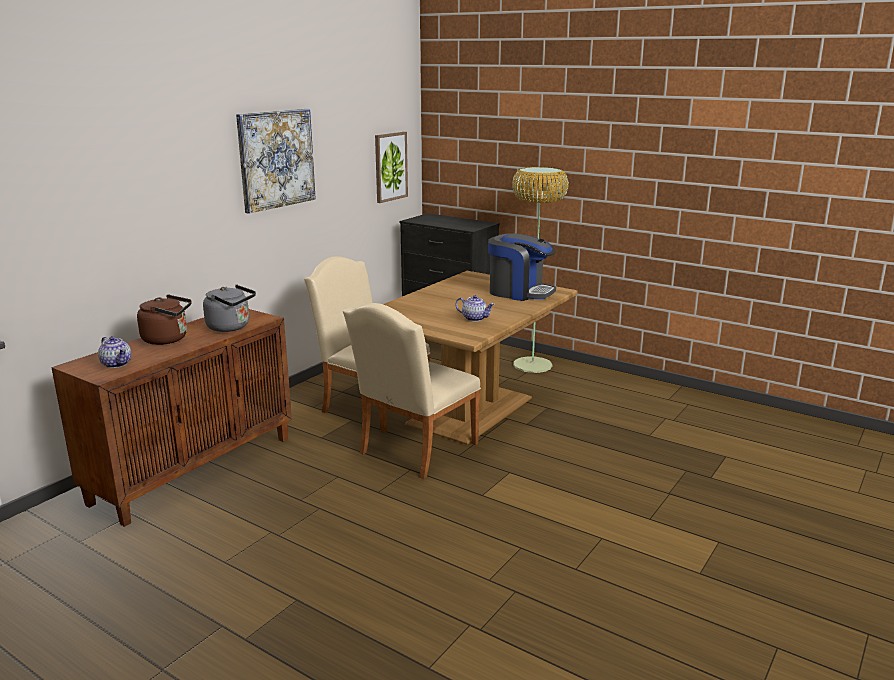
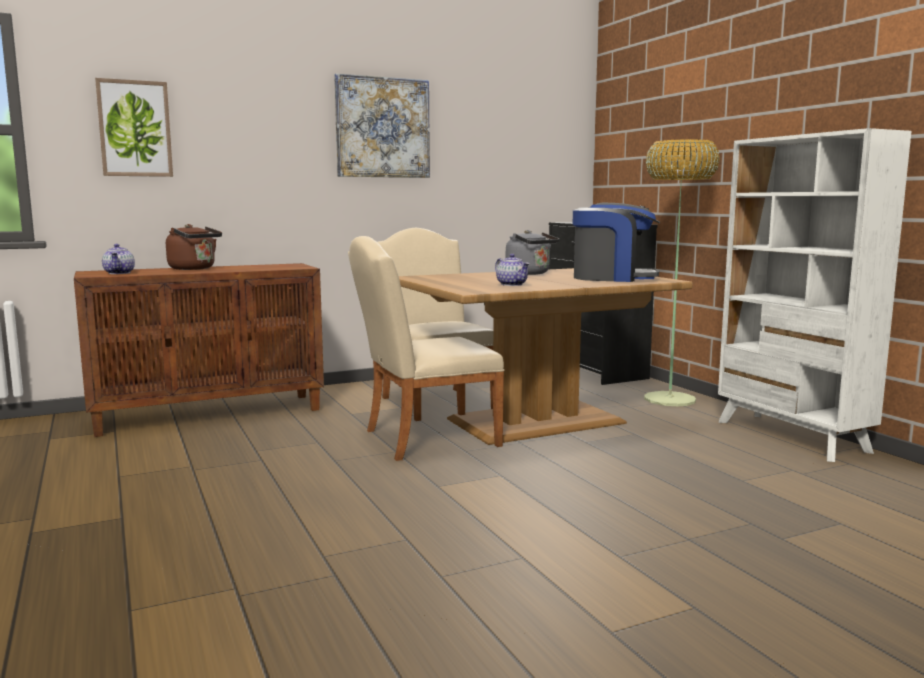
camera: 30 degrees right, 10 degrees down
grey kettle [203,285,256,332] -> grey kettle moved to [506,230,559,275]
picture [375,132,408,203] -> picture moved to [95,78,173,177]
coffee machine [488,233,556,301] -> coffee machine turned 45 degrees counterclockwise [573,203,660,282]
none -> white bookcase [718,128,911,462]

